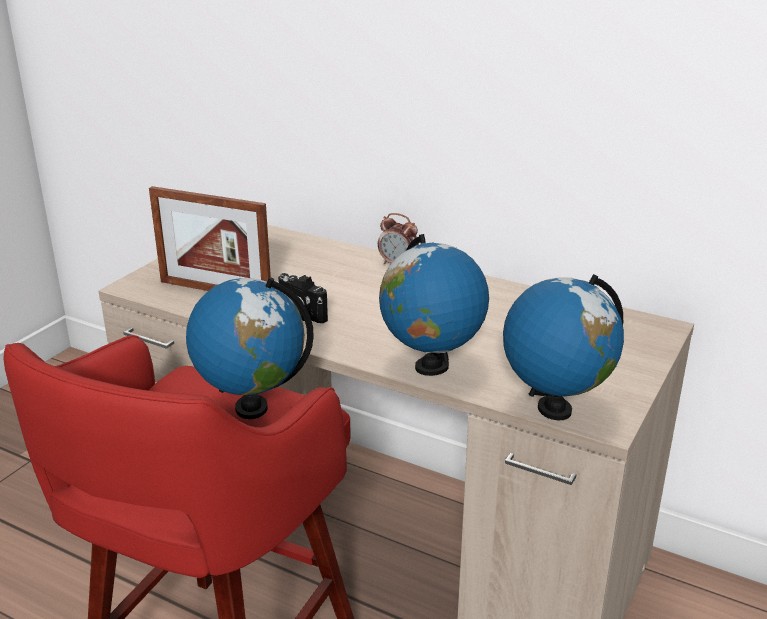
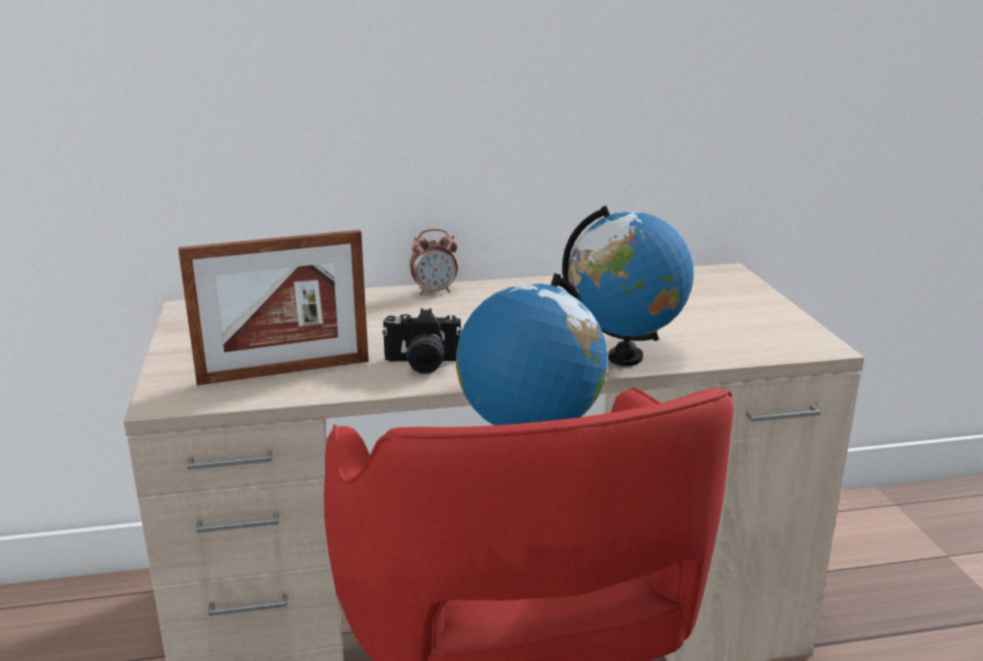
camera: 40 degrees left, 5 degrees down
globe [503,274,624,421] -> none

